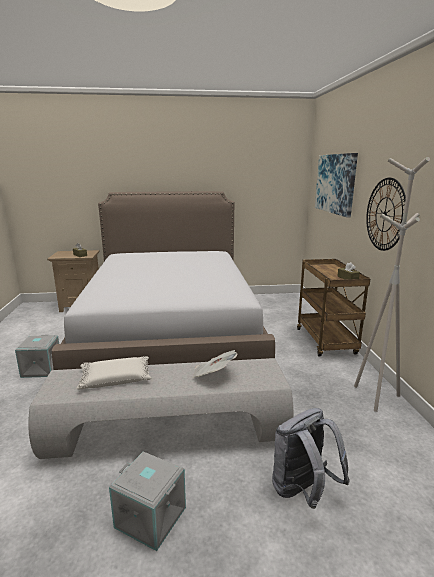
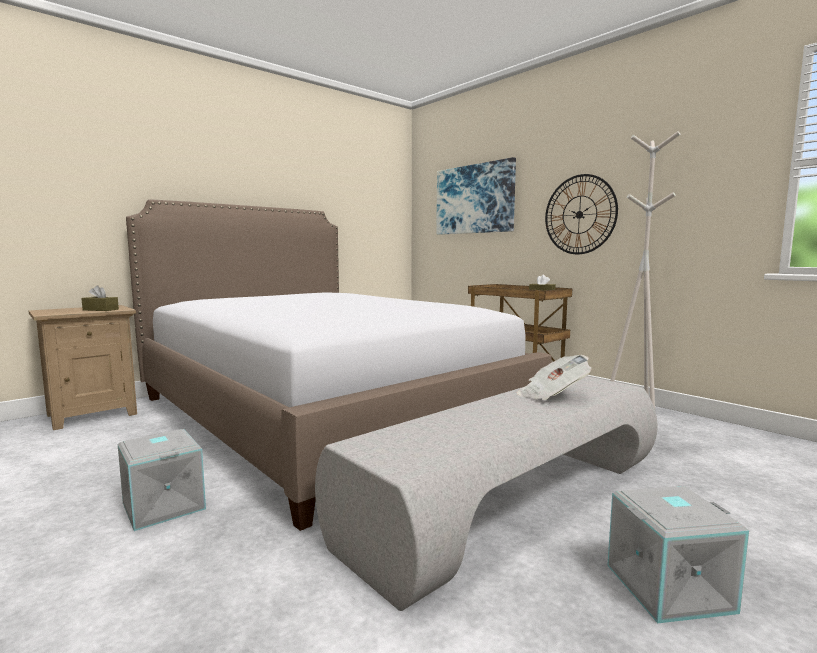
camera: 35 degrees left, 10 degrees down
white pillow [76,356,151,389] -> none
grey backpack [272,408,350,509] -> none

